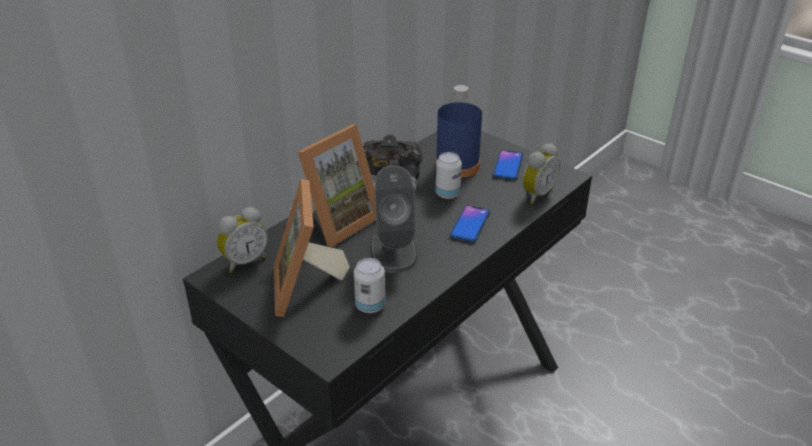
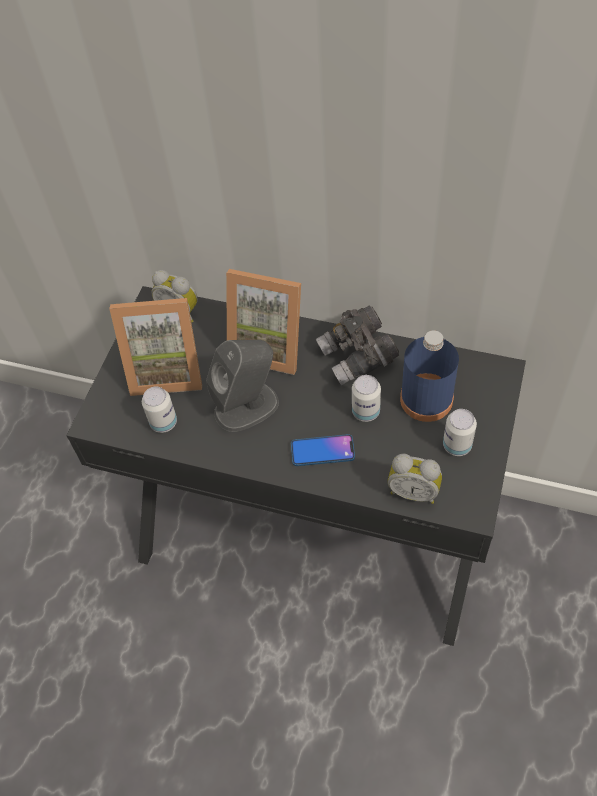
camera: 70 degrees right, 20 degrees up
picture frame [274,179,350,317] -> picture frame turned 150 degrees counterclockwise [109,298,202,396]
phone [493,150,523,180] -> can [443,409,477,456]

